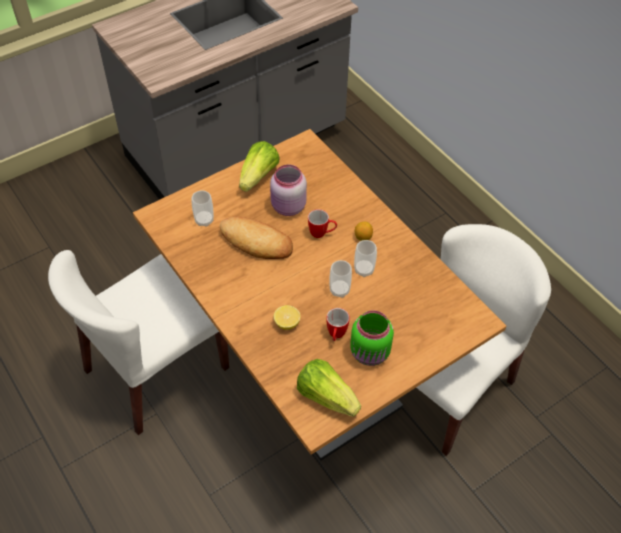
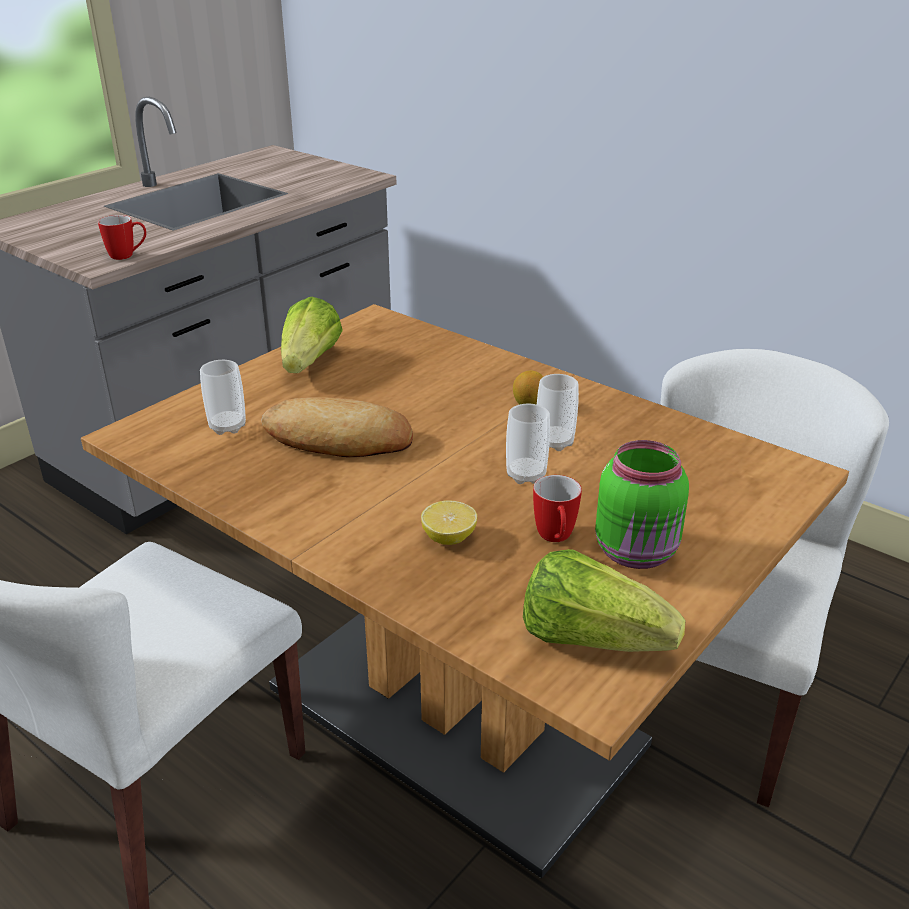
camera: 15 degrees left, 20 degrees down
pink jar [270,165,307,216] -> none
mug [308,209,337,238] -> mug moved to [98,215,147,260]

